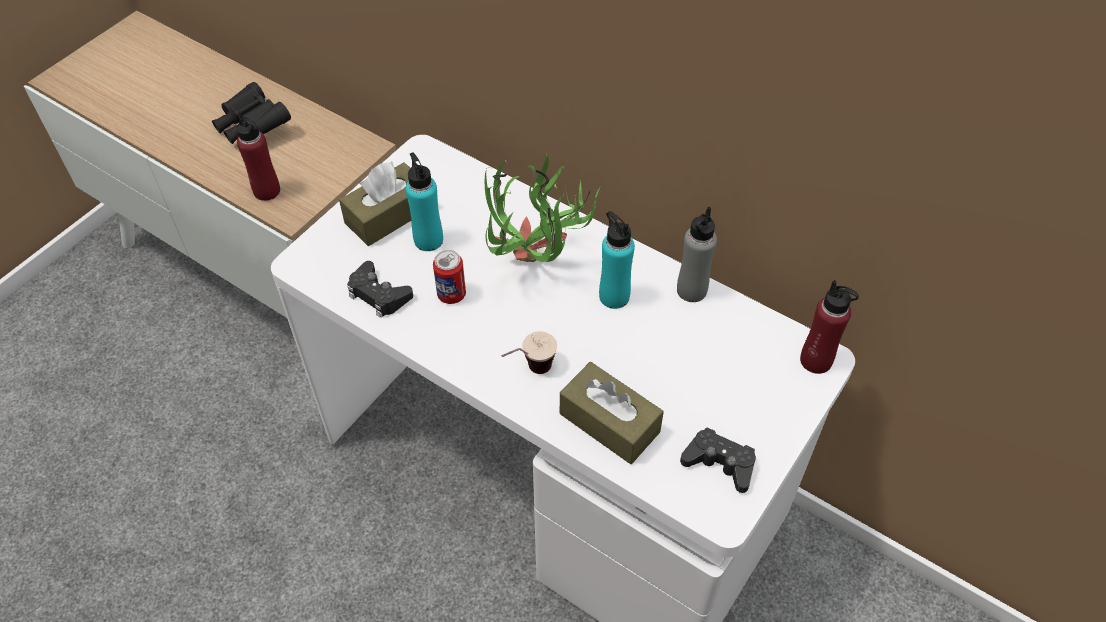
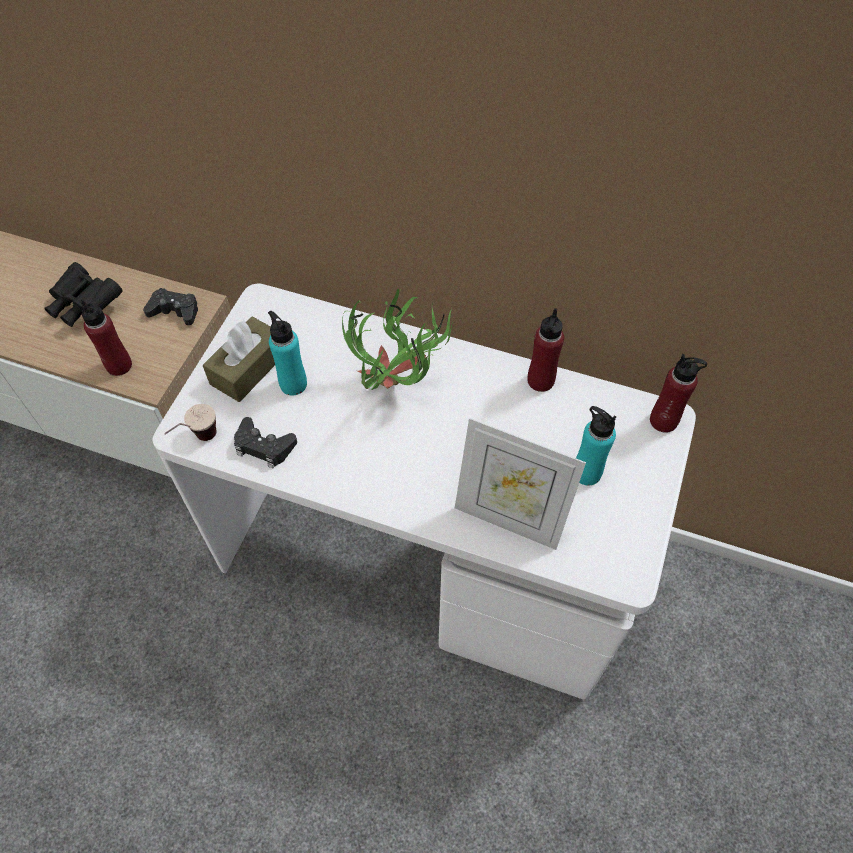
camera: 15 degrees left, 5 degrees up
can [433,250,466,304] -> none
cup [502,331,557,374] -> cup moved to [164,404,217,441]
brown tissue box [560,362,664,464] -> picture frame [455,418,586,550]
turquoise bottle [599,211,635,309] -> turquoise bottle moved to [576,406,616,485]
grey bottle [677,207,717,302] -> red bottle [527,308,564,392]
black game controller [680,427,756,493] -> black game controller moved to [143,288,198,325]

